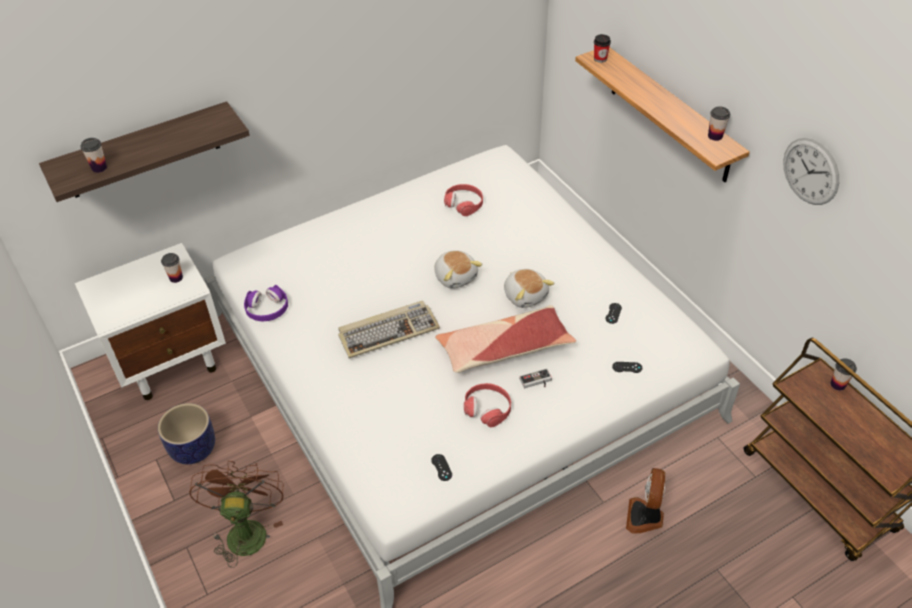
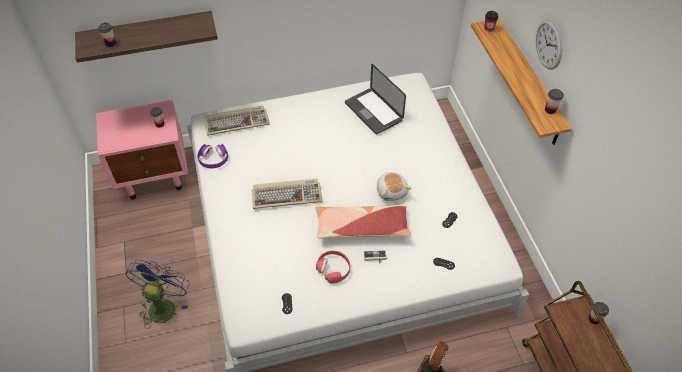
camera: 15 degrees right, 5 degrees up
white nightstand [75,243,226,400] -> pink nightstand [96,100,188,199]
planter [158,403,215,464] -> none
brown fan [189,461,284,568] -> blue fan [125,260,190,329]
plush toy [434,250,482,289] -> none
red headphones [444,184,483,216] -> laptop [345,64,406,135]
wall clock [783,138,839,205] -> wall clock moved to [536,19,563,70]
none -> keyboard [204,105,269,136]

